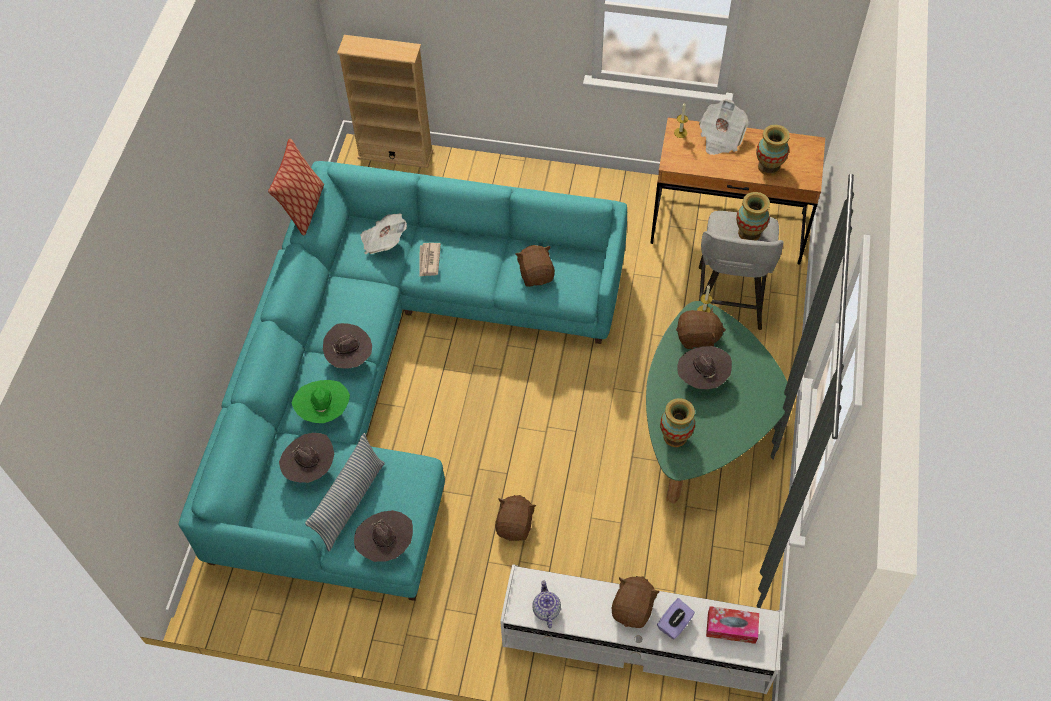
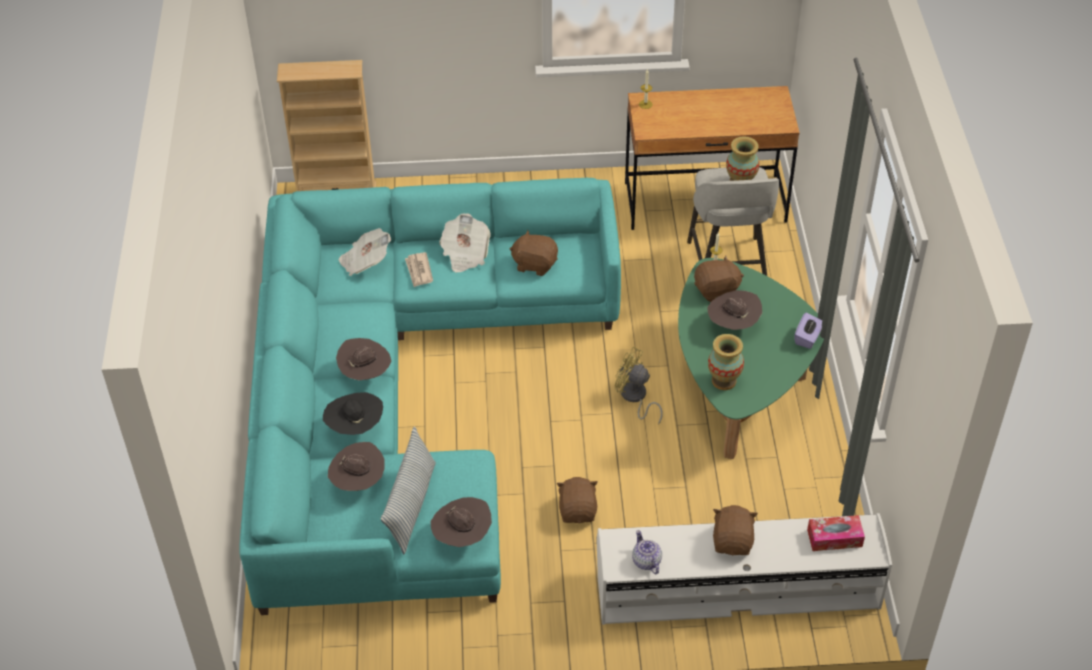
camera: 15 degrees left, 10 degrees down
pillow [268,139,324,235] -> none
green hat [292,380,350,423] -> black hat [323,392,383,435]
brown plush toy [515,245,555,287] -> brown plush toy turned 45 degrees counterclockwise [510,230,558,276]
purple tissue box [657,598,695,639] -> purple tissue box moved to [794,312,822,349]
newspaper [699,99,749,155] -> newspaper moved to [440,213,491,273]
vase [756,125,790,175] -> none
none -> yellow fan [615,347,663,425]

